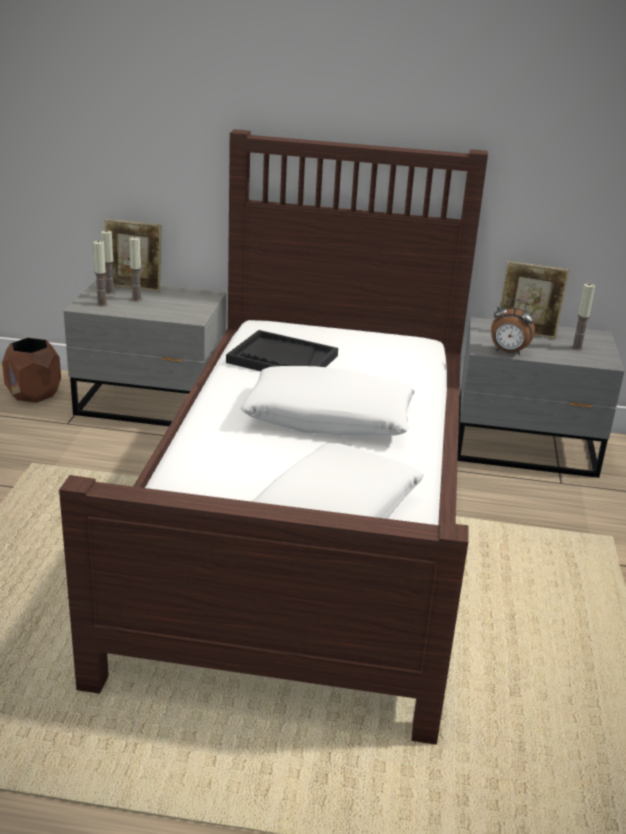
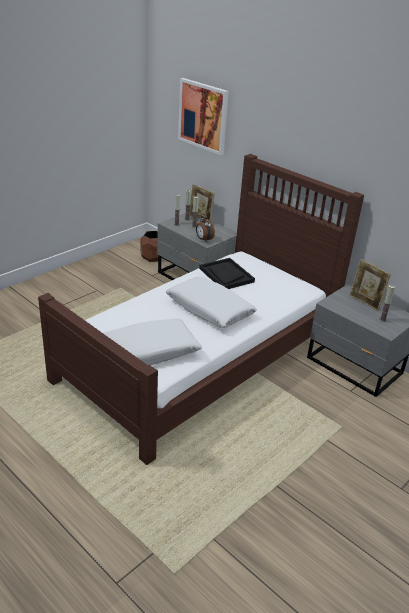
camera: 35 degrees right, 5 degrees up
alarm clock [491,299,535,356] -> alarm clock moved to [196,214,215,241]
none -> picture [178,78,229,155]

